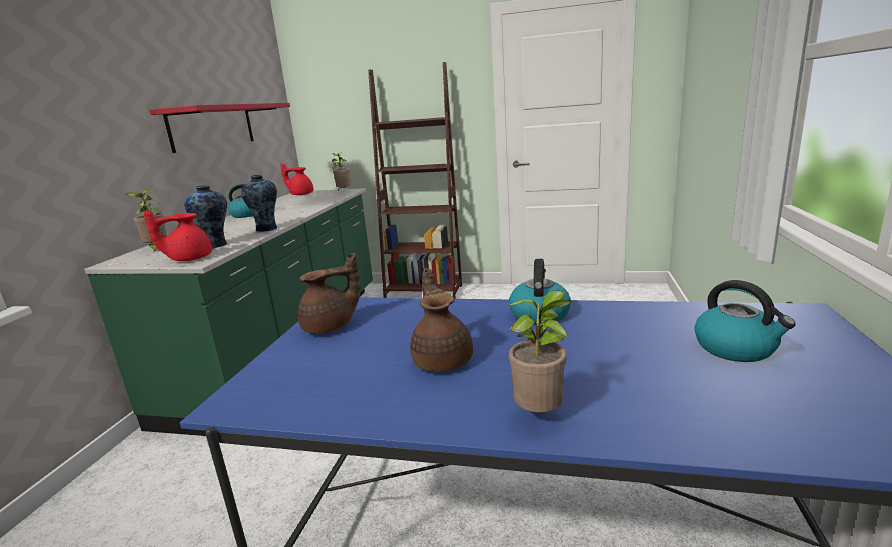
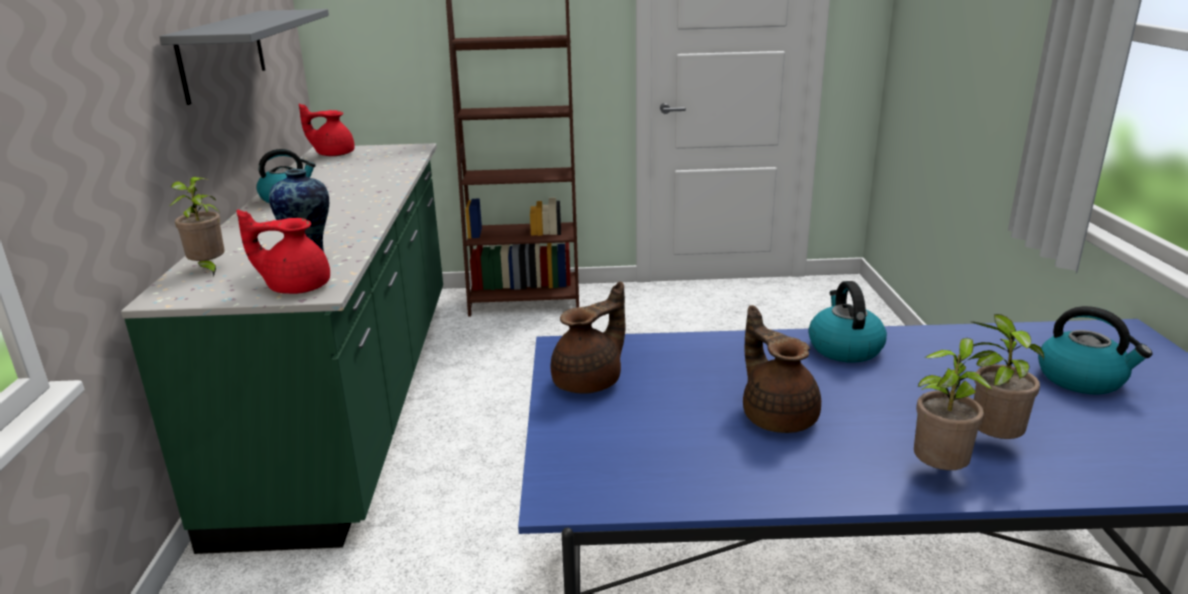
camera: 15 degrees left, 5 degrees up
red teapot [143,211,212,261] -> red teapot turned 45 degrees clockwise [237,210,330,294]
red shelf [150,103,290,153] -> grey shelf [159,9,329,105]
vase [241,175,277,232] -> none
potted plant [332,153,351,191] -> potted plant moved to [972,314,1044,439]

